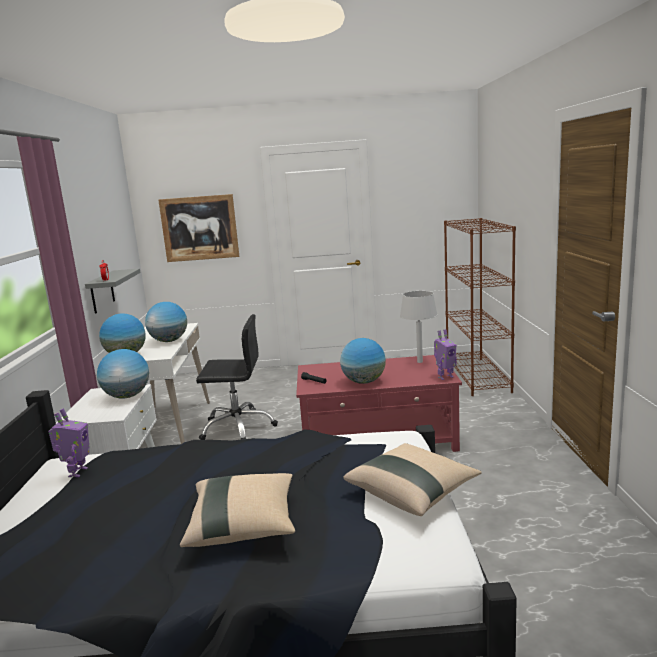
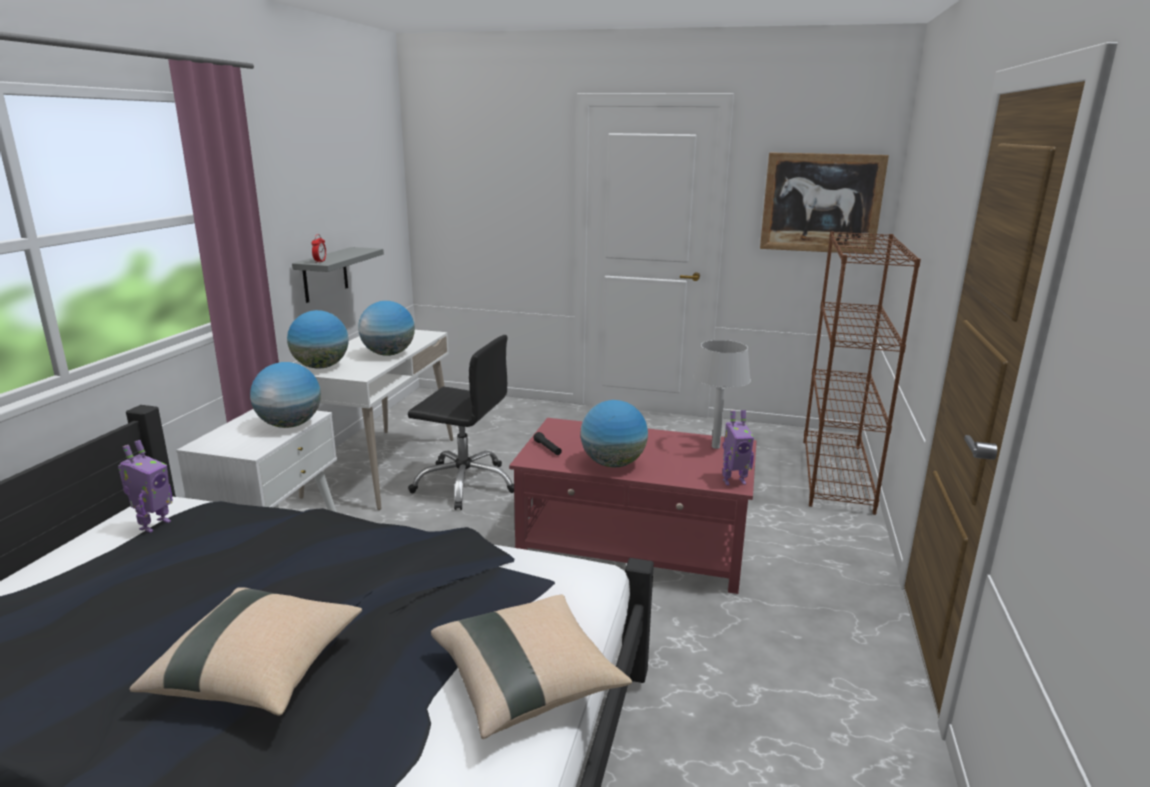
camera: 15 degrees right, 5 degrees up
picture [158,194,239,262] -> picture moved to [760,152,889,254]

